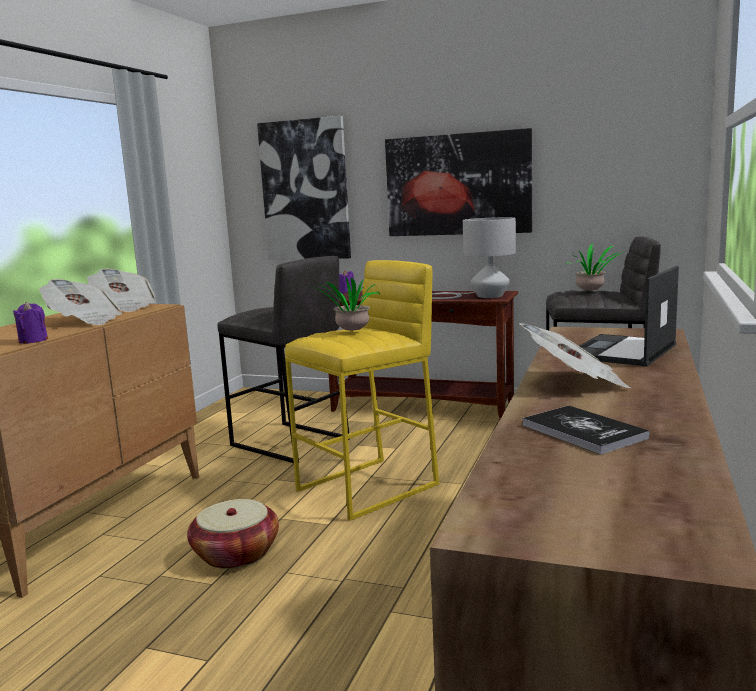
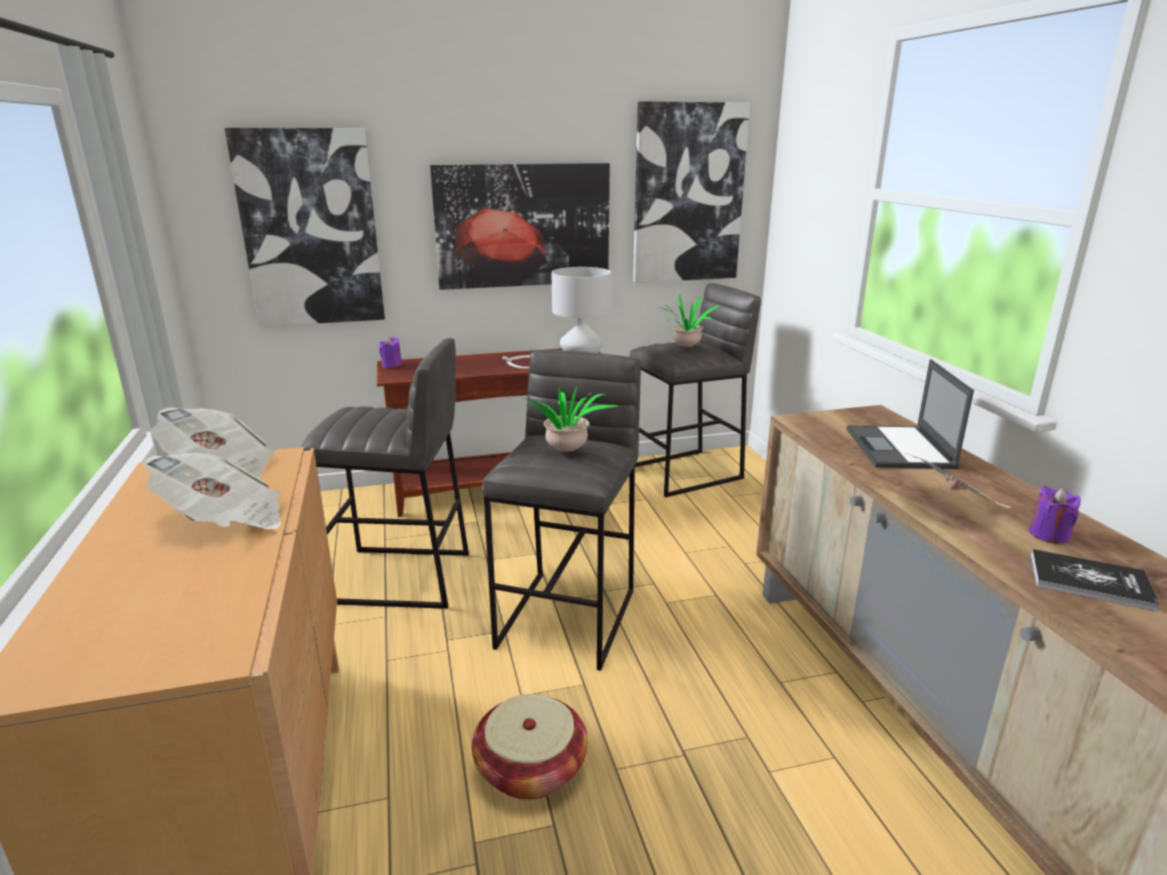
camera: 35 degrees left, 10 degrees up
purple candle [13,302,48,344] -> purple candle moved to [1029,486,1081,544]
yellow stool [285,260,439,521] -> grey stool [482,350,641,671]
none -> picture [633,101,750,283]

